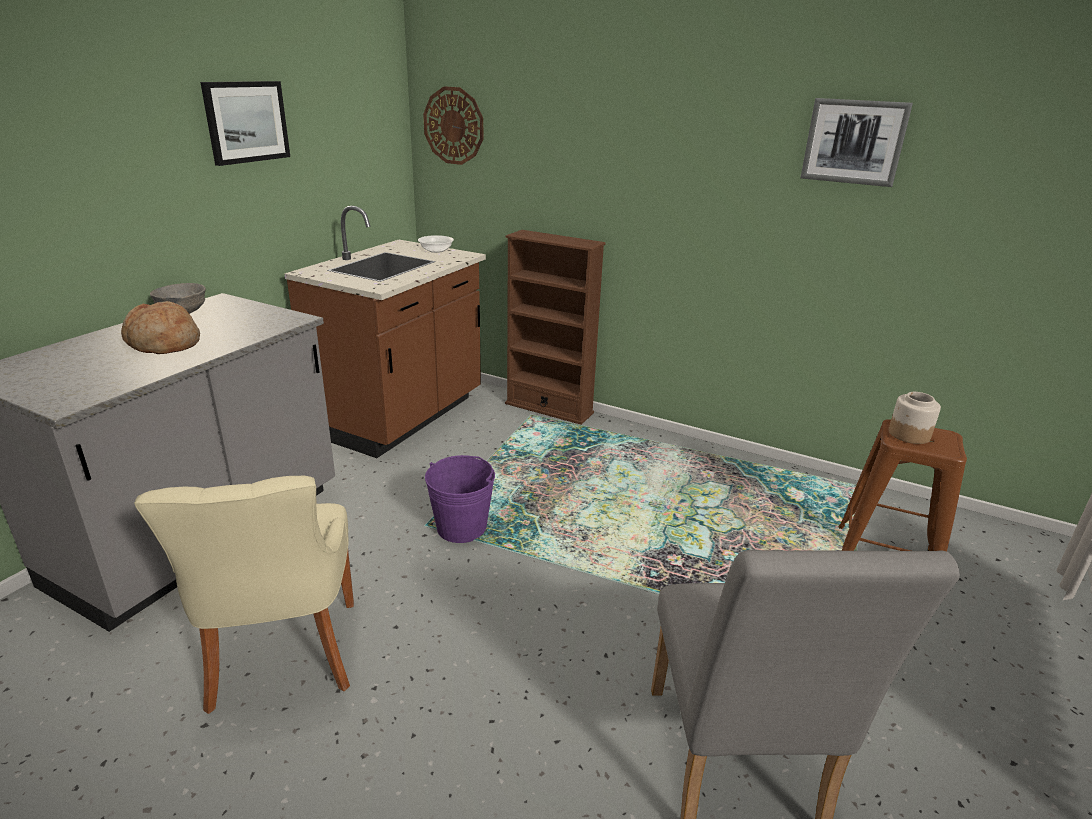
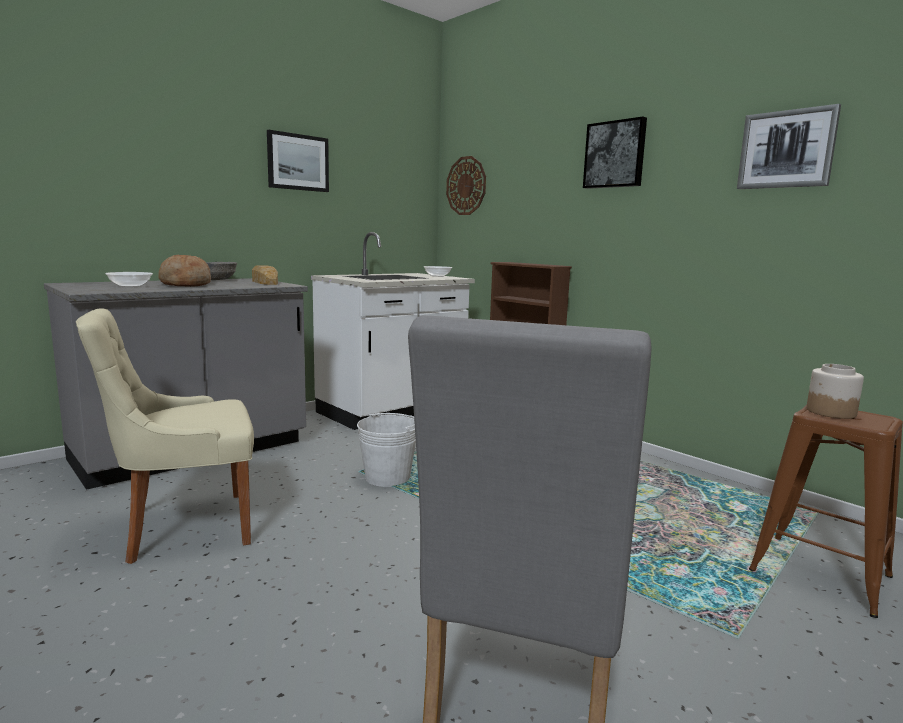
camera: 20 degrees right, 15 degrees down
beige chair [134,476,354,714] -> beige chair turned 60 degrees clockwise [76,308,254,564]
brown counter [284,206,486,458] -> white counter [311,232,475,430]
purple bucket [425,455,495,543] -> white bucket [357,413,416,487]
none -> bowl [105,272,153,287]
none -> bread [252,265,278,285]
none -> picture [583,116,647,189]

